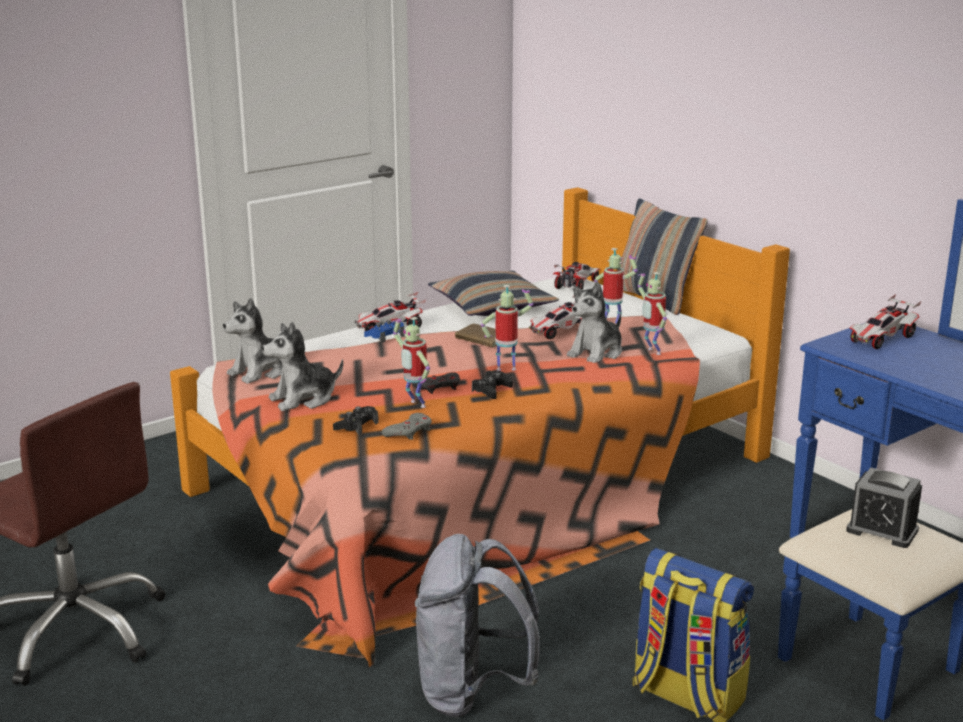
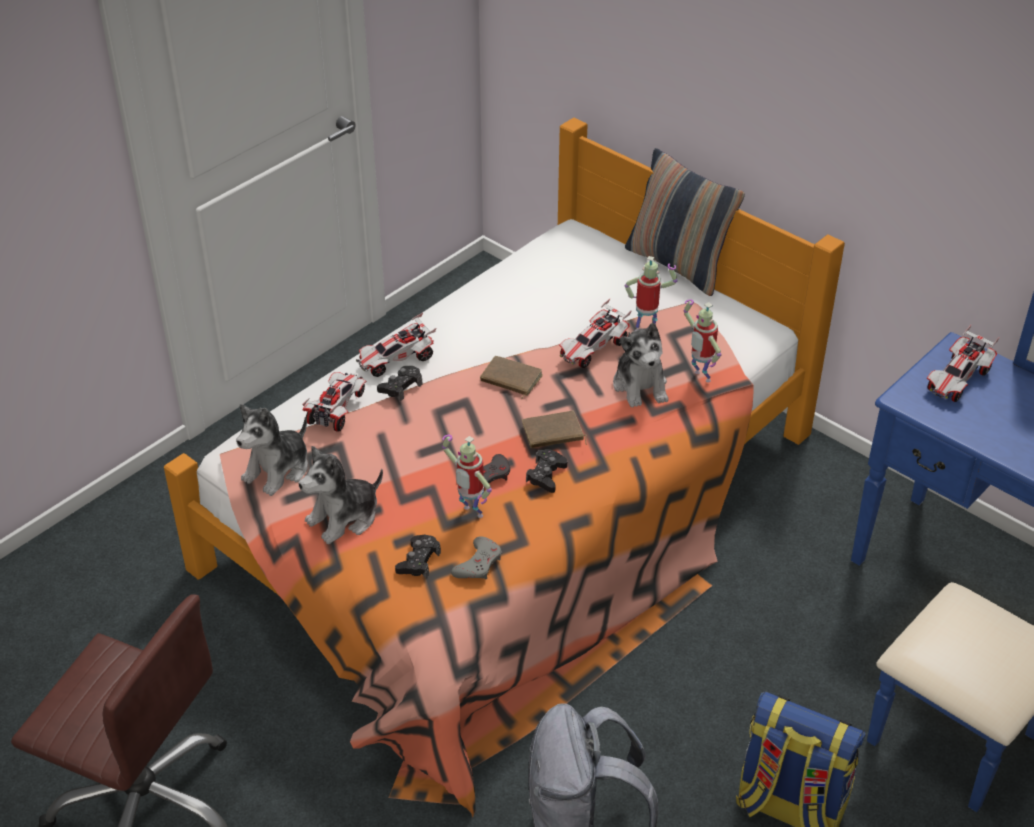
camera: 10 degrees left, 20 degrees up
blue game controller [364,320,405,343] -> black game controller [377,366,423,401]
pillow [428,271,559,316] -> none
toy robot [481,285,533,371] -> brown book [522,410,587,448]
toy car [553,262,601,290] -> toy car moved to [302,372,366,432]
plush toy [567,282,622,363] -> plush toy turned 45 degrees counterclockwise [613,323,668,407]
alarm clock [846,468,922,548] -> none

